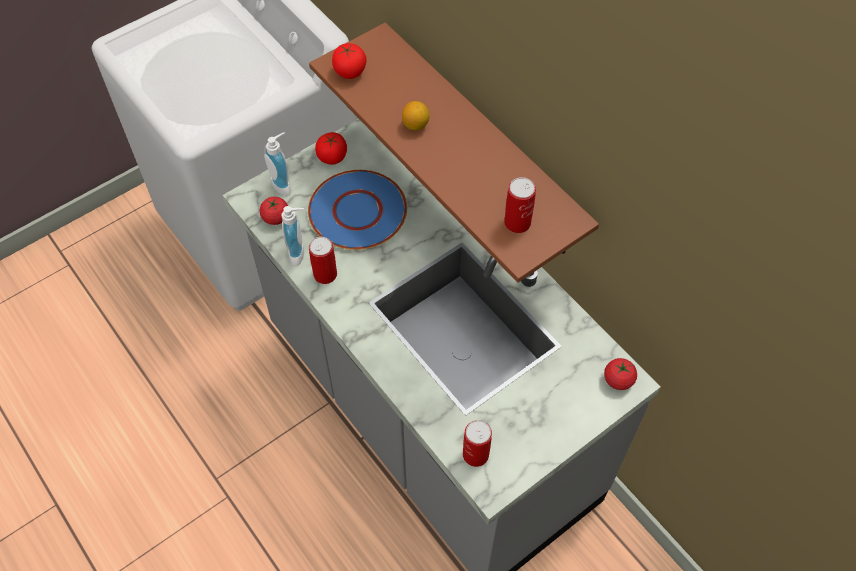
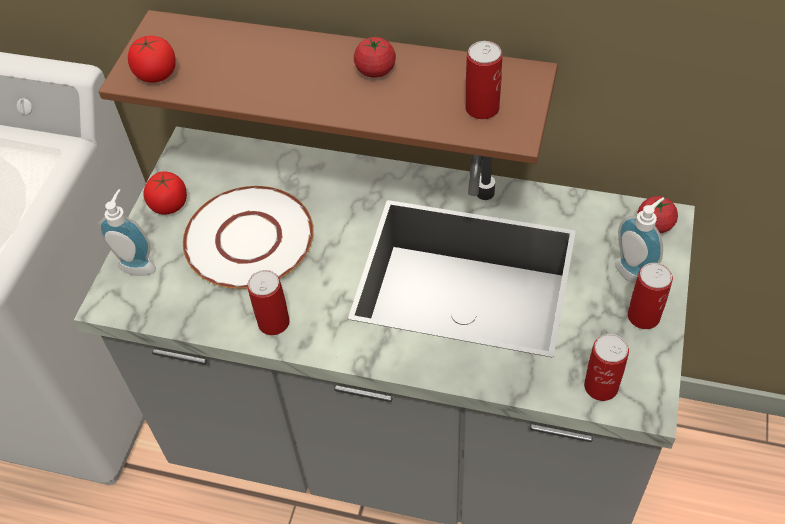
camera: 35 degrees left, 5 degrees down
tomato [260,197,288,225] -> tomato moved to [354,37,396,78]
soap dispenser [281,206,304,266] -> soap dispenser moved to [615,197,665,284]
blue plate [308,170,407,250] -> white plate [183,186,314,289]
lemon [402,101,430,130] -> none
none -> can [628,263,673,329]

